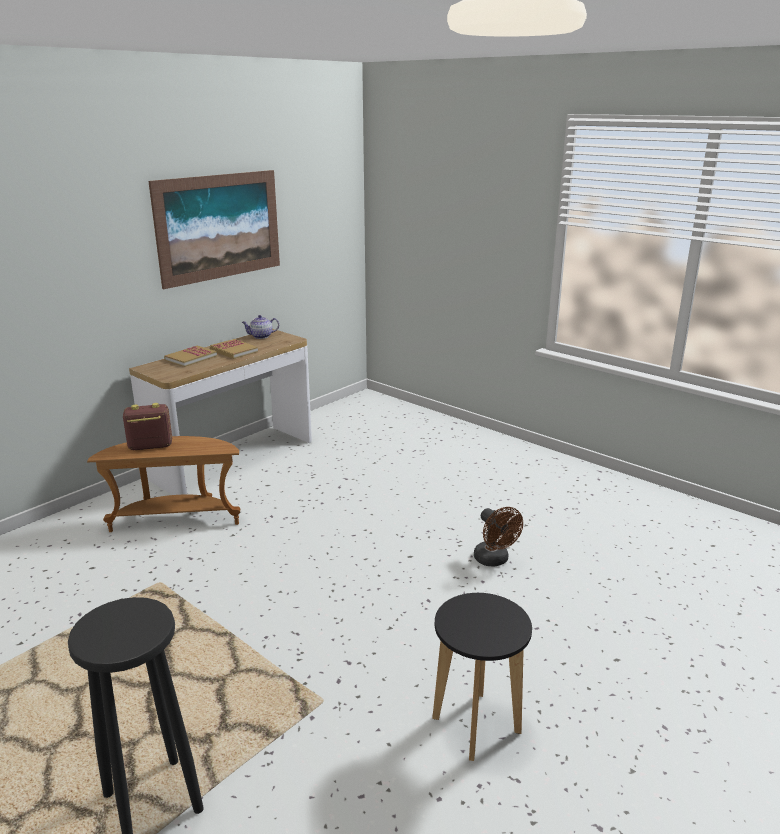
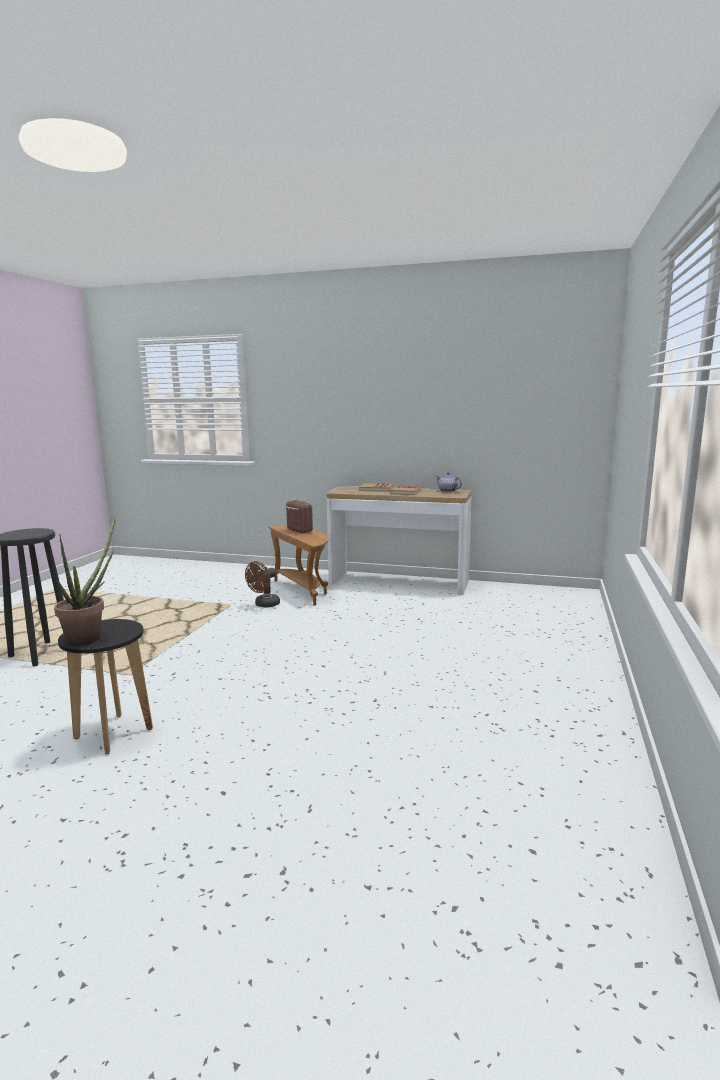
camera: 65 degrees right, 10 degrees down
picture [148,170,280,289] -> none
brown fan [474,507,523,567] -> brown fan moved to [245,561,280,608]
none -> potted plant [54,517,115,646]

